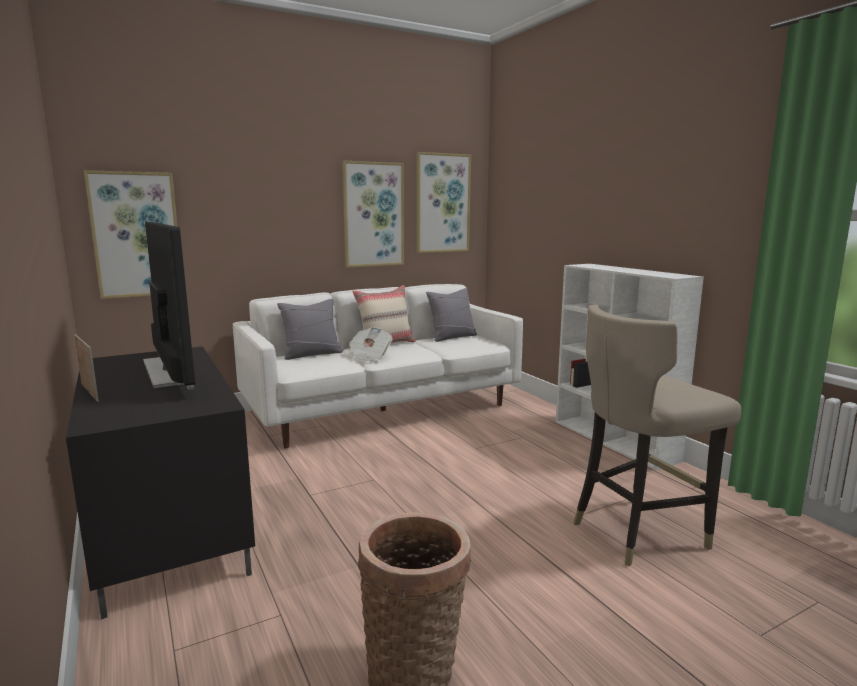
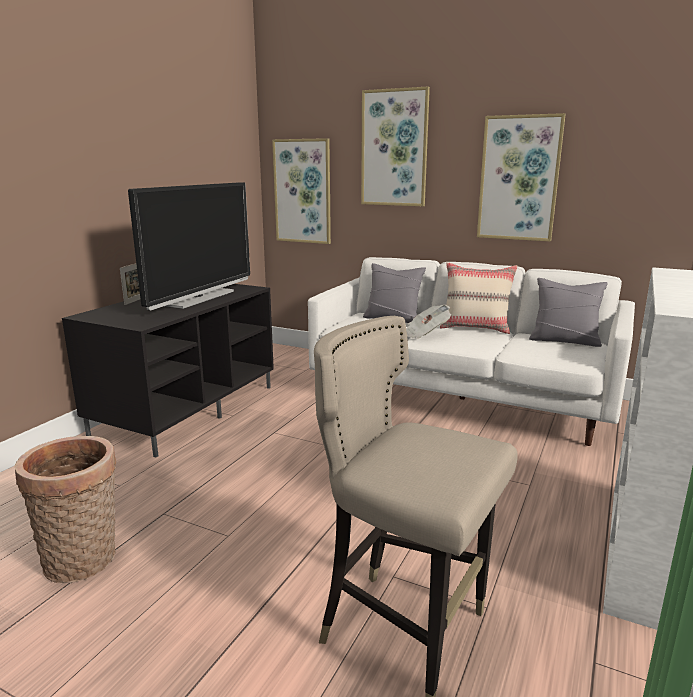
camera: 55 degrees right, 5 degrees up
picture [416,152,471,253] -> picture moved to [361,87,430,206]

